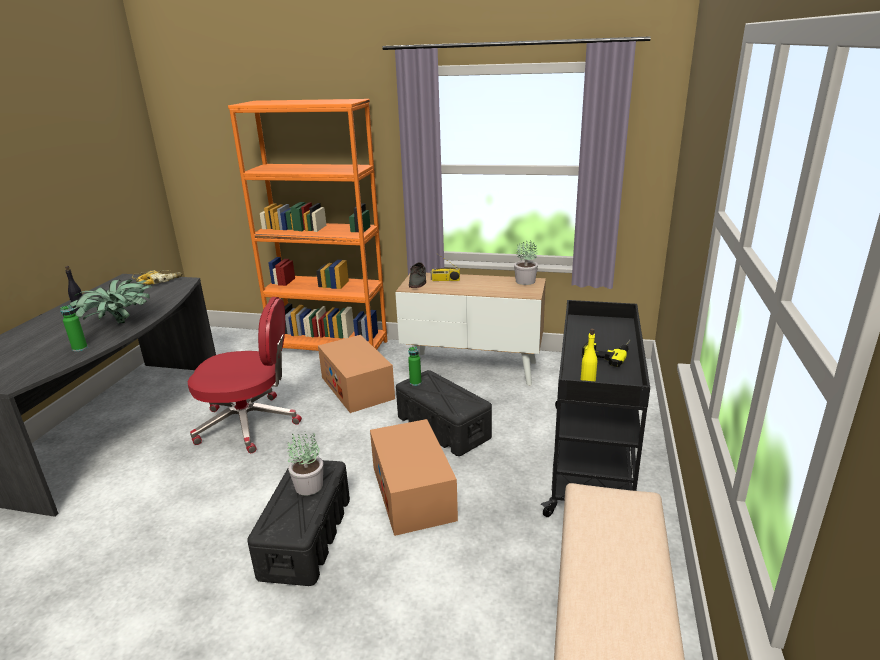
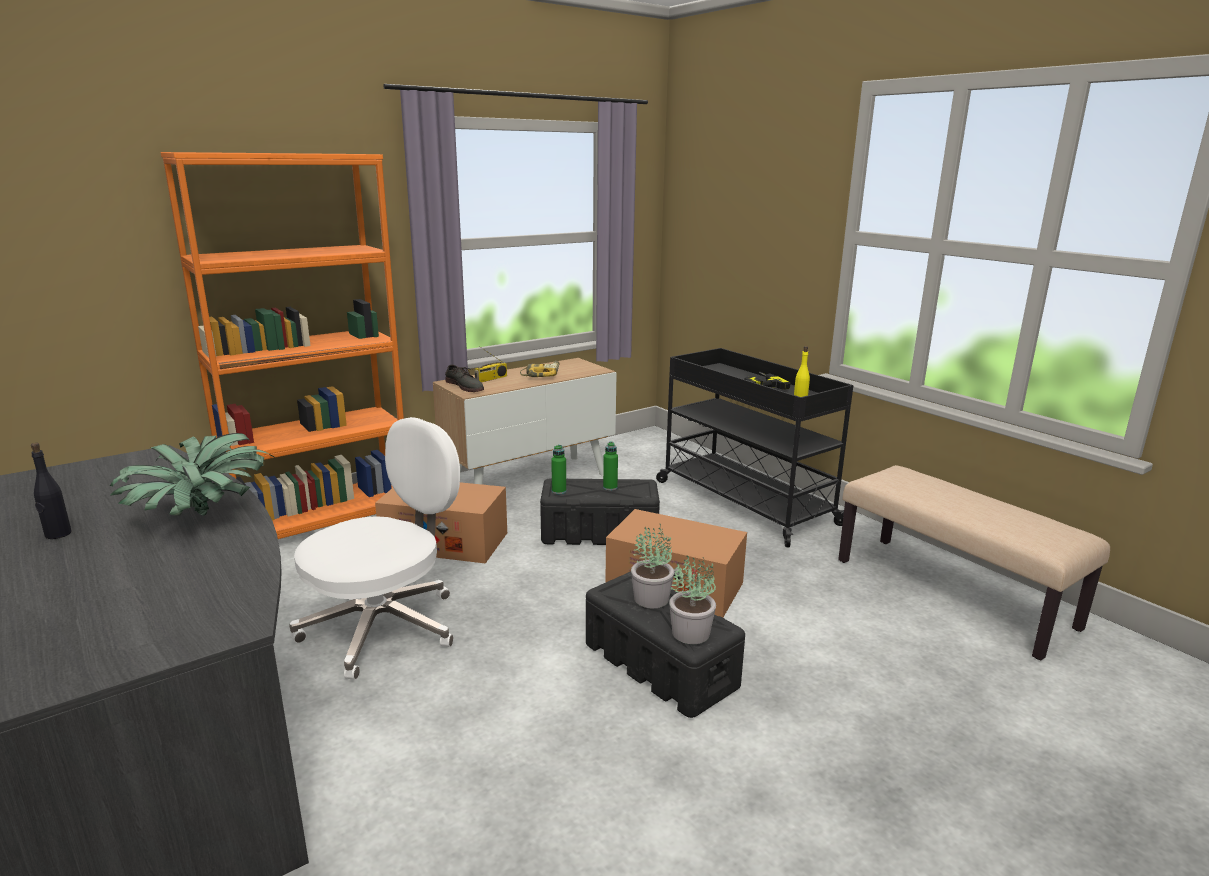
camera: 50 degrees left, 5 degrees down
green bottle [60,305,88,351] -> green bottle moved to [603,442,618,490]
power drill [132,270,183,285] -> power drill moved to [520,361,560,377]
red office chair [188,297,302,453] -> white office chair [289,417,460,680]
potted plant [514,240,538,285] -> potted plant moved to [669,555,716,644]

